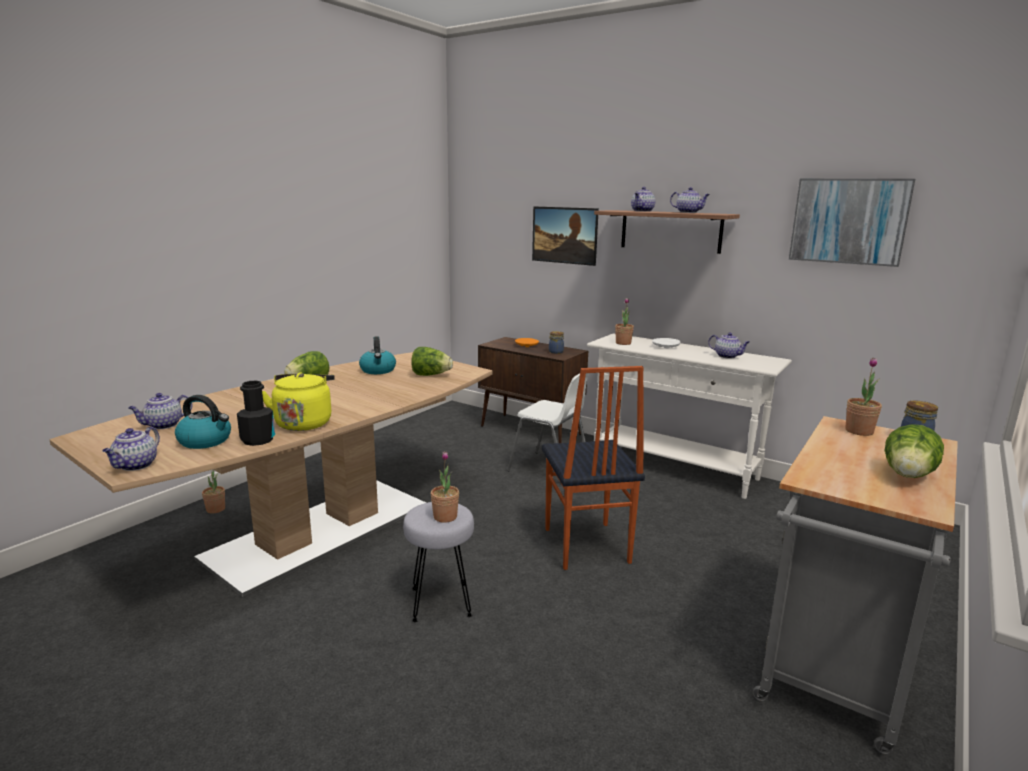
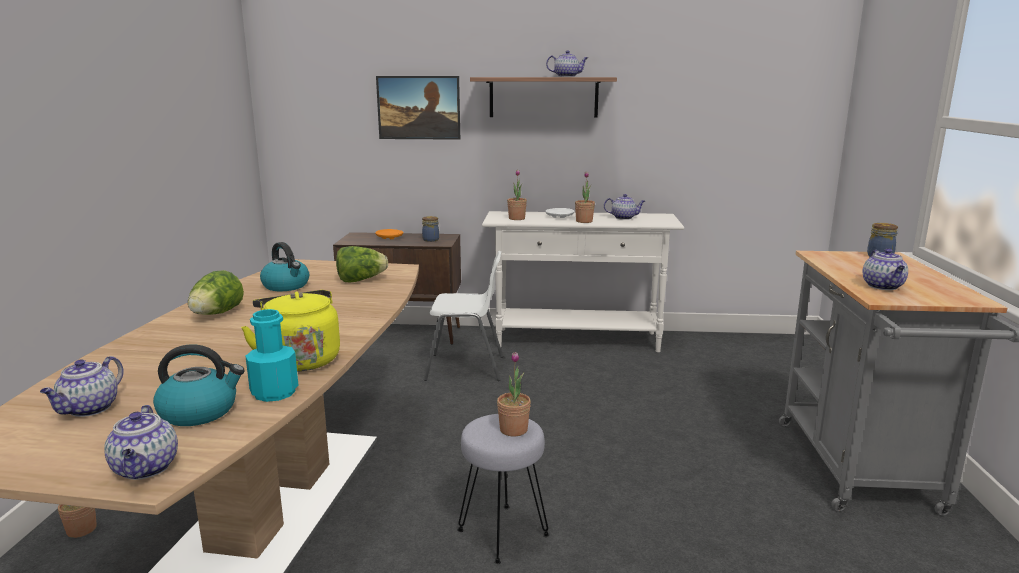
camera: 30 degrees left, 0 degrees up
black bottle [237,381,275,446] -> turquoise bottle [245,309,298,402]
chair [542,366,645,570] -> none
teapot [631,187,656,212] -> teapot moved to [863,249,908,290]
picture [789,179,915,267] -> none
potted plant [845,357,882,436] -> potted plant moved to [575,172,595,223]
lettuce [885,424,944,478] -> none

